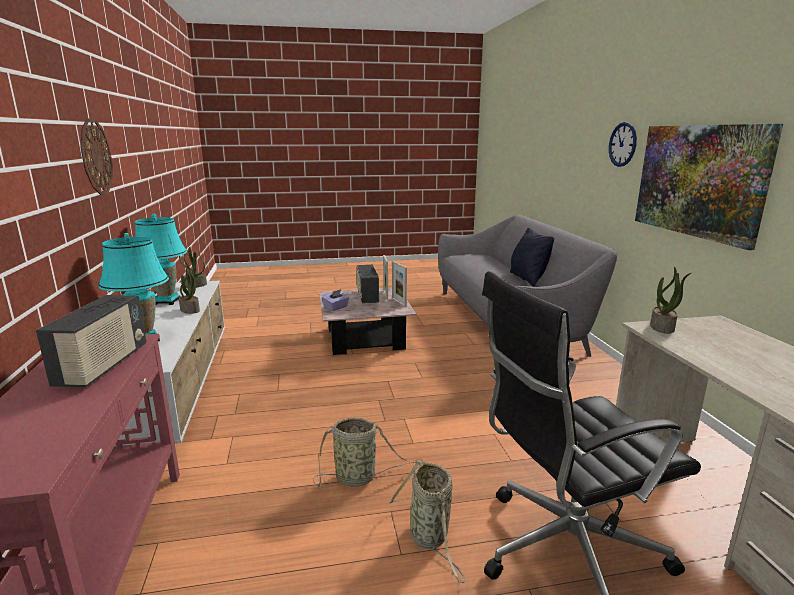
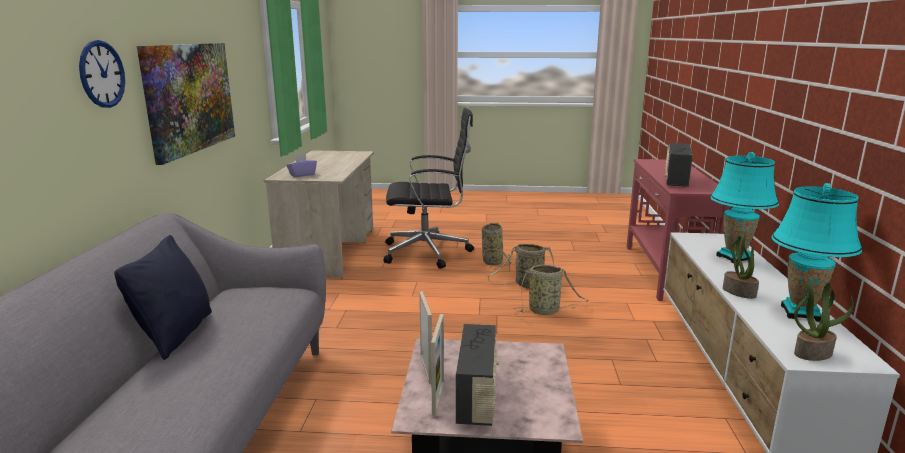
camera: 165 degrees left, 0 degrees up
wall clock [81,118,113,195] -> none
purple tissue box [322,289,349,311] -> purple tissue box moved to [286,154,317,177]
potted plant [650,267,691,334] -> none
none -> basket [513,264,589,315]

